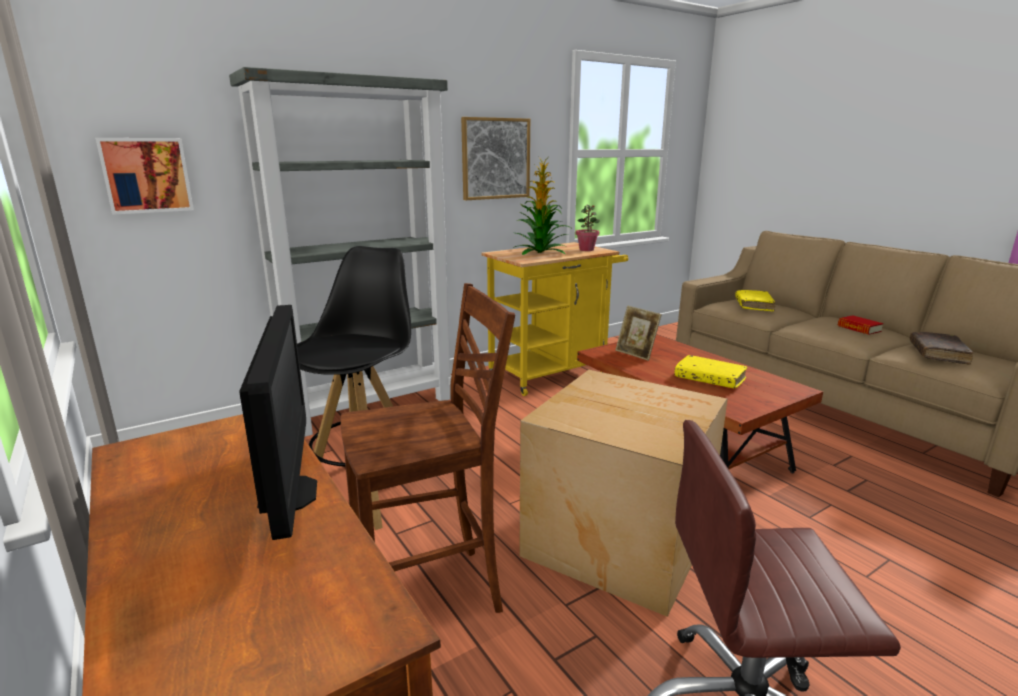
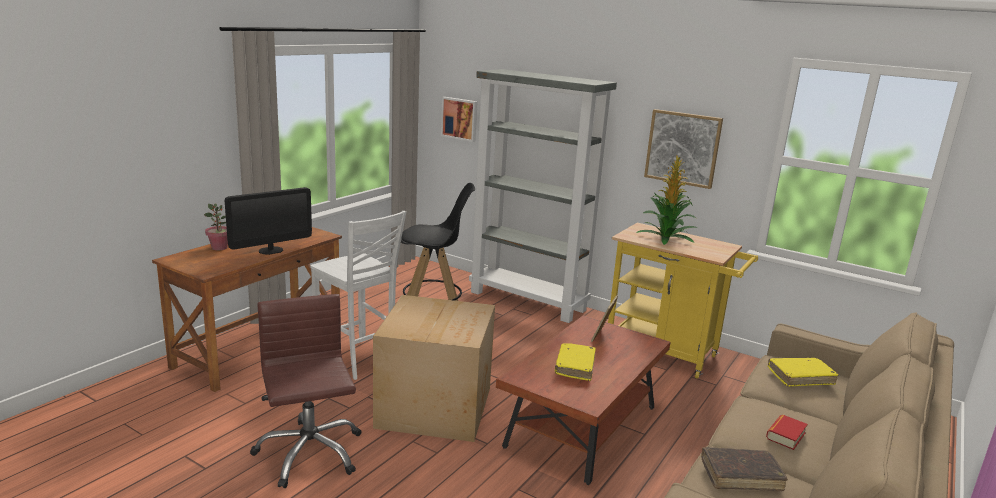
camera: 65 degrees right, 0 degrees up
brown chair [341,283,515,613] -> white chair [310,211,406,380]
potted plant [576,204,600,251] -> potted plant moved to [204,203,228,250]

